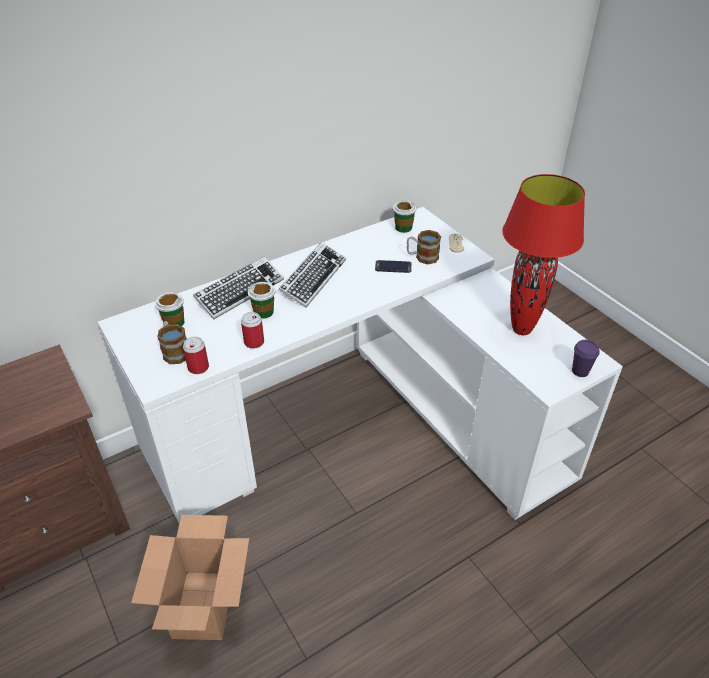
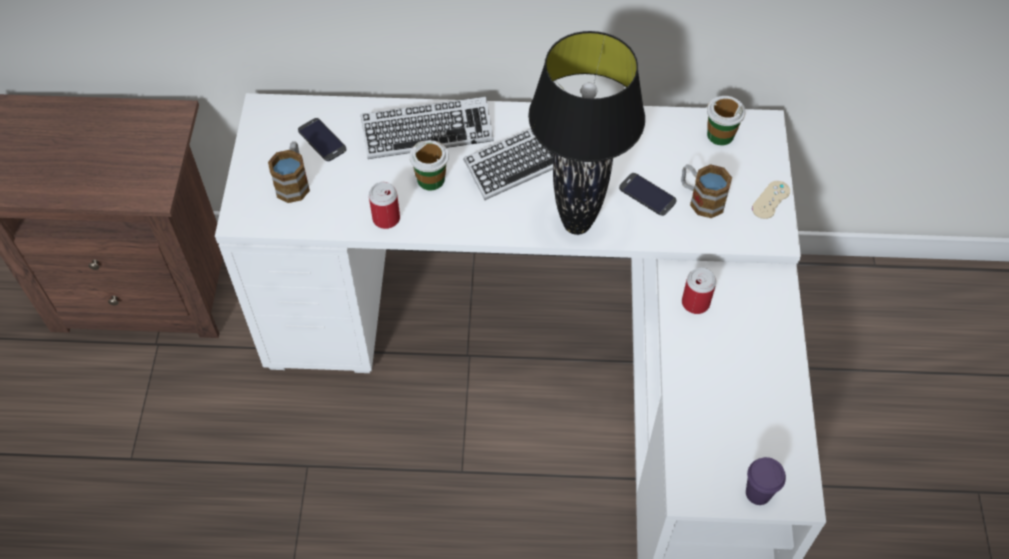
camera: 35 degrees right, 15 degrees up
cardboard box [131,515,249,640] -> none
cup [155,292,184,326] -> phone [298,118,346,161]
can [183,336,209,374] -> can moved to [682,267,716,314]
red table lamp [502,174,585,335] -> none
none -> black table lamp [528,31,645,235]

